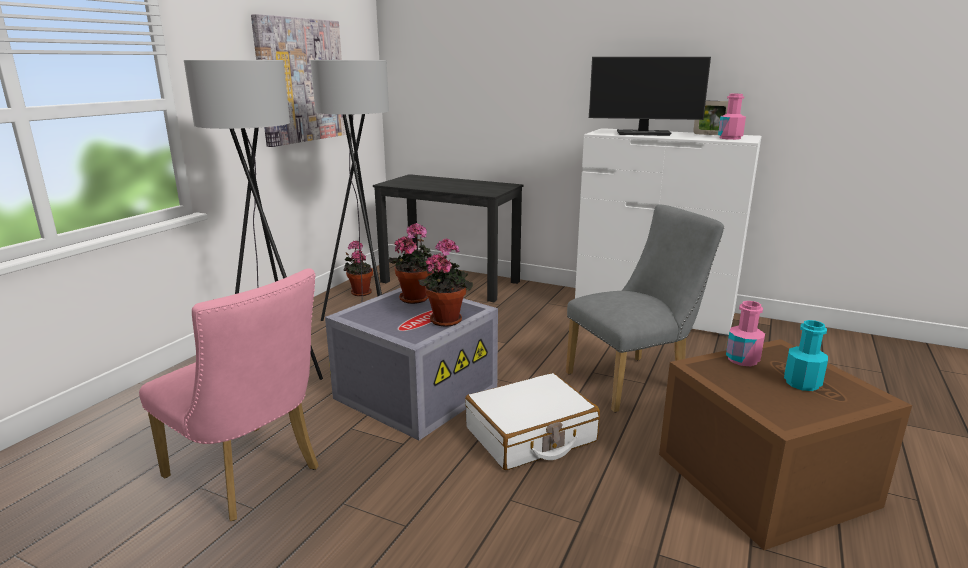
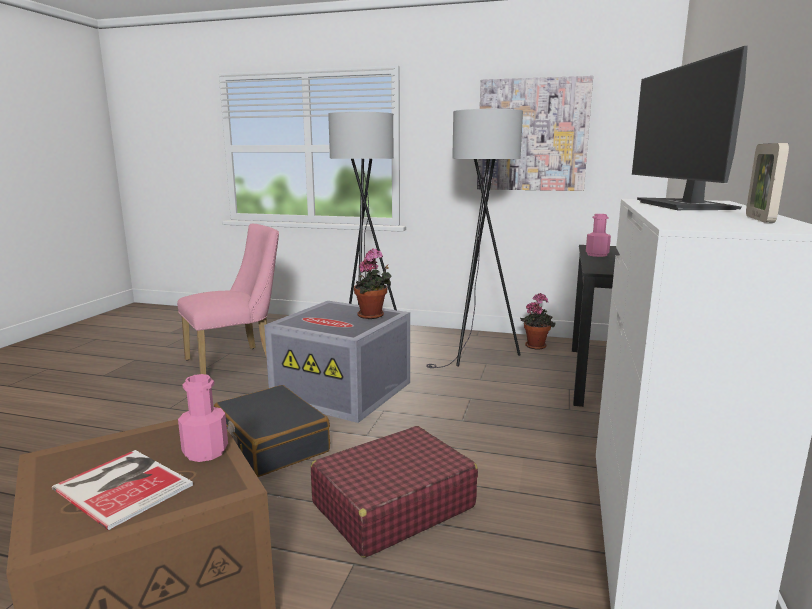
camera: 80 degrees right, 5 degrees down
pink chair [139,268,319,521] -> pink chair turned 150 degrees counterclockwise [177,224,279,374]
potted plant [418,238,473,326] -> none
white suitcase [465,373,600,470] -> black suitcase [214,385,330,477]
grey chair [566,204,724,412] -> red suitcase [311,426,478,558]
pink bottle [718,94,746,140] -> pink bottle moved to [586,214,611,257]
turquoise bottle [784,320,828,391] -> book [52,450,193,530]

